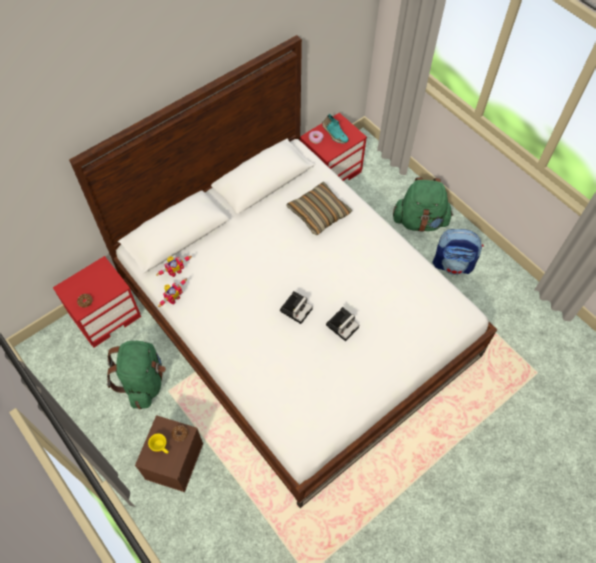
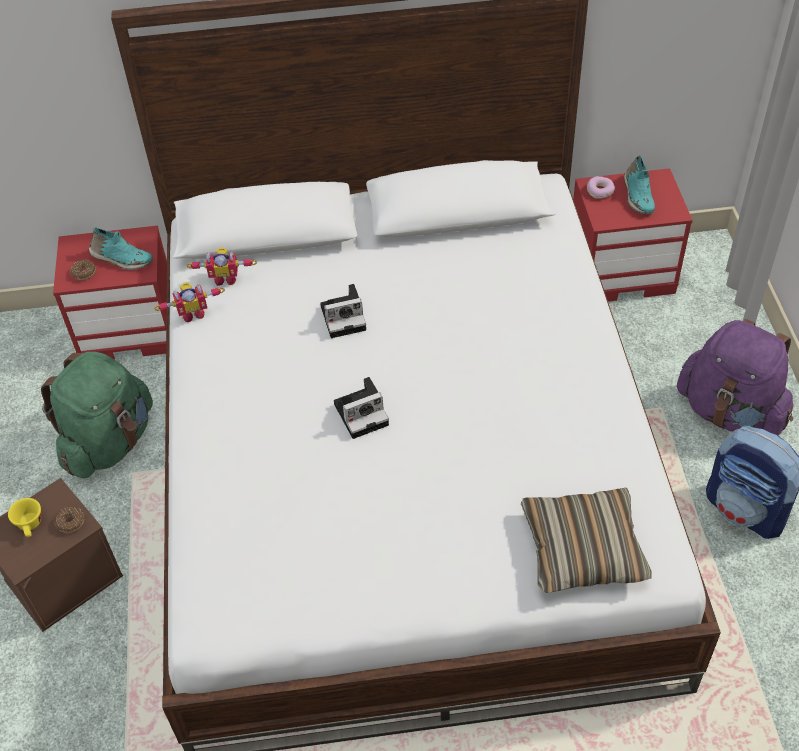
camera: 35 degrees right, 10 degrees down
pillow [286,182,352,235] -> pillow moved to [521,488,652,593]
camera [326,307,359,341] -> camera moved to [320,284,366,338]
green backpack [393,177,453,232] -> purple backpack [677,319,793,436]
none -> turquoise shoe [88,227,153,270]

